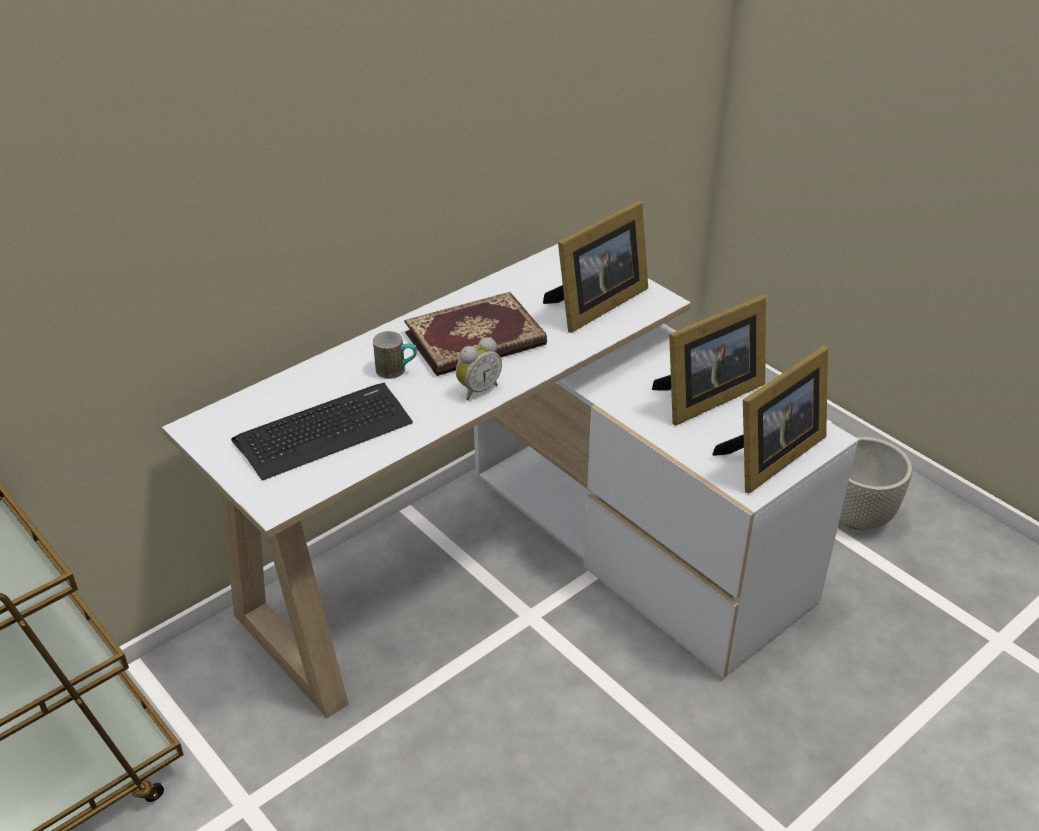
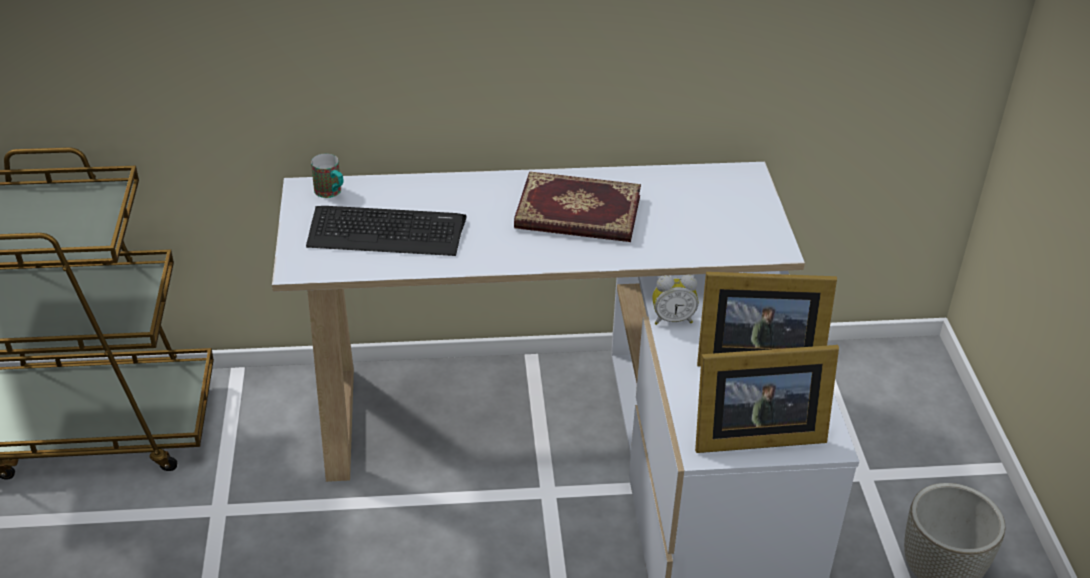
camera: 35 degrees right, 0 degrees up
mug [373,331,417,379] -> mug moved to [311,153,344,198]
alarm clock [456,337,502,400] -> alarm clock moved to [652,275,698,325]
picture frame [543,201,648,333] -> none

